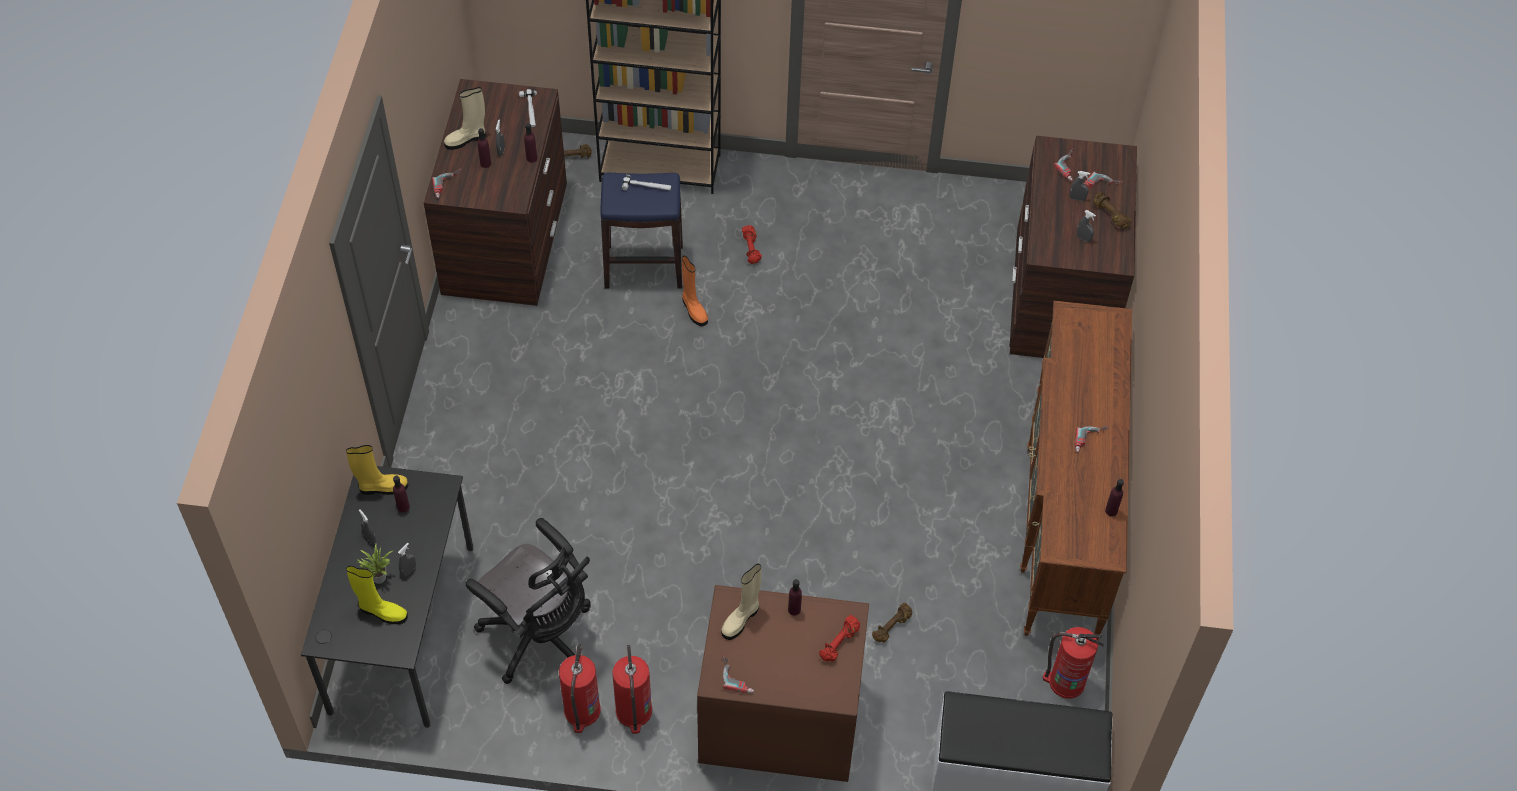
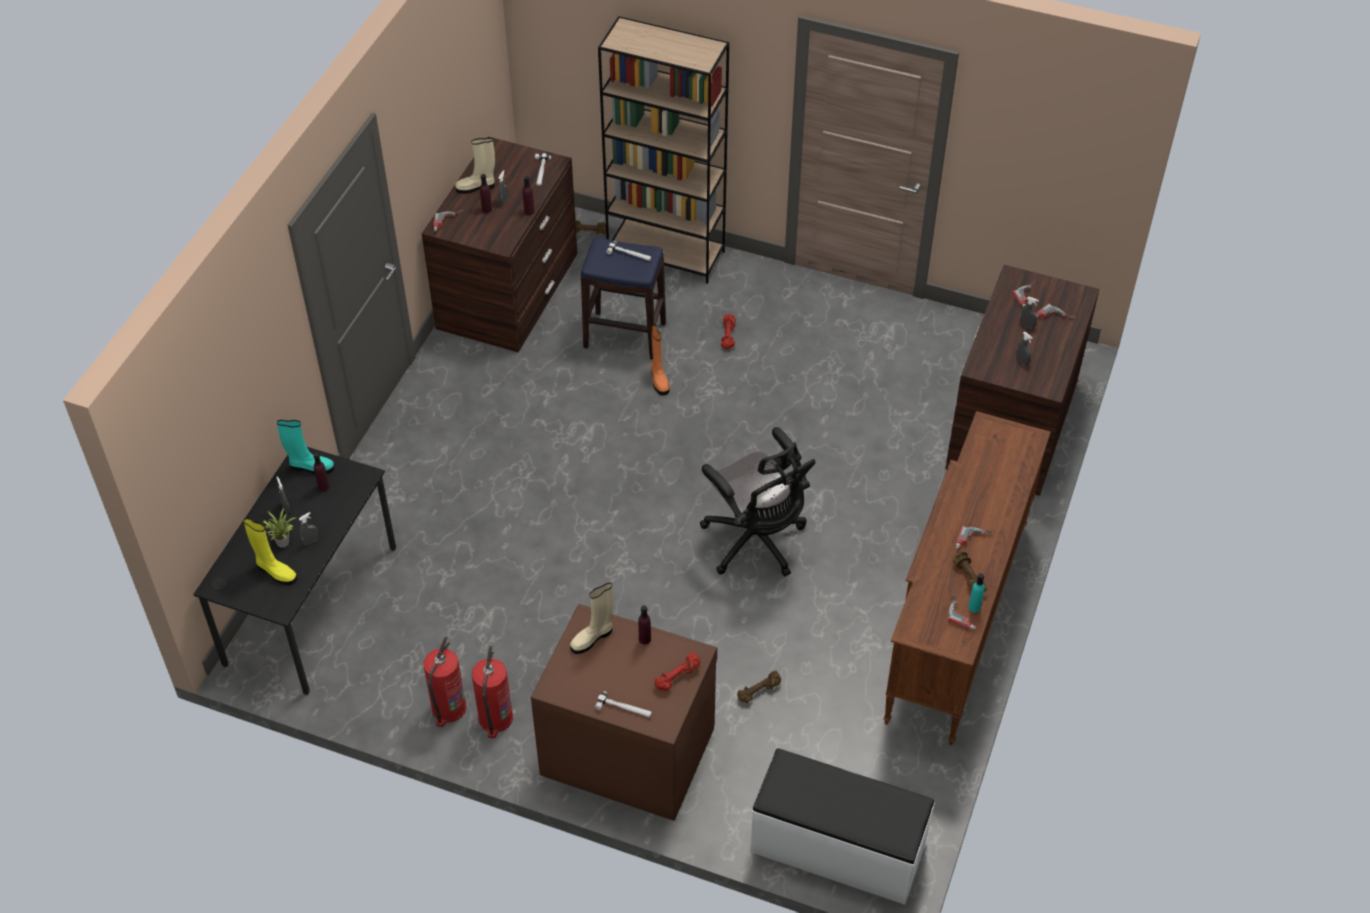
camera: 15 degrees right, 5 degrees down
yellow boot [346,445,408,495] -> turquoise boot [277,420,335,474]
office chair [466,518,591,684] -> office chair moved to [700,427,815,577]
power drill [722,655,754,693] -> power drill moved to [947,593,976,629]
fire extinguisher [1043,627,1104,699] -> none
brown dumbbell [1093,192,1132,228] -> brown dumbbell moved to [953,552,987,592]
purple bottle [1105,479,1124,516] -> turquoise bottle [968,573,985,613]
none -> hammer [595,691,652,717]

